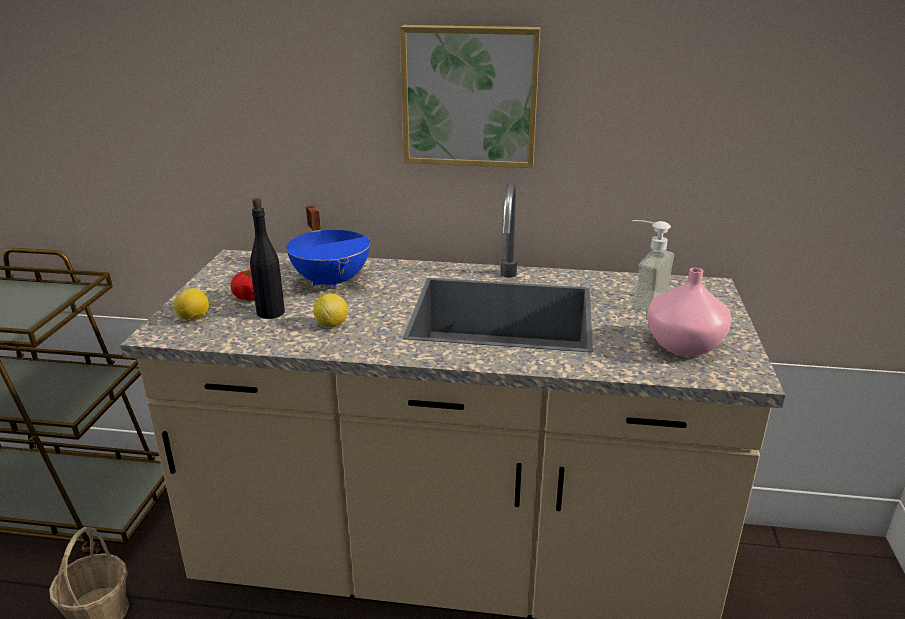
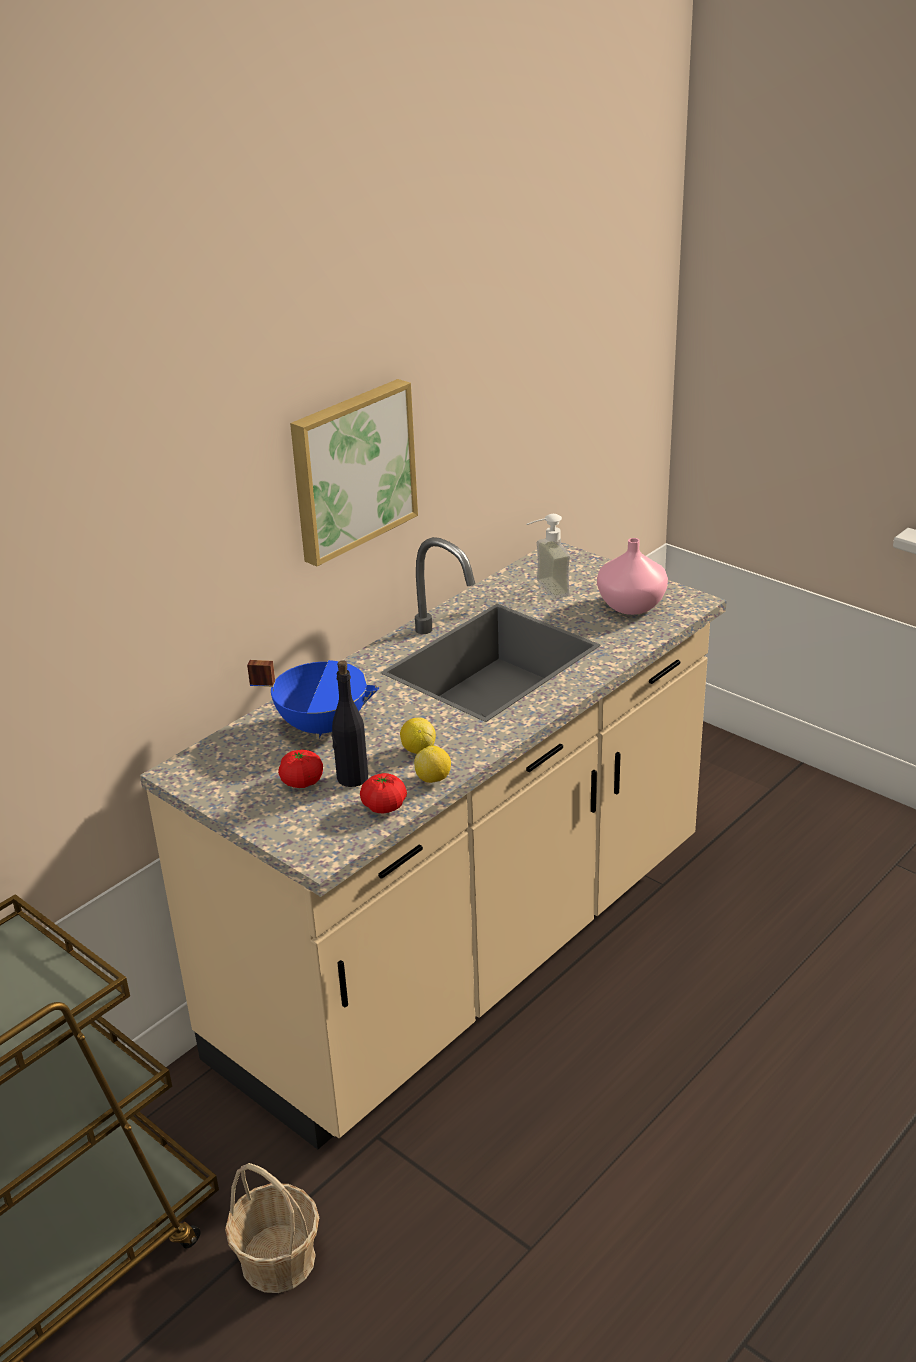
camera: 55 degrees left, 5 degrees up
lemon [174,288,209,320] -> lemon moved to [414,746,451,783]
none -> tomato [360,773,407,813]

